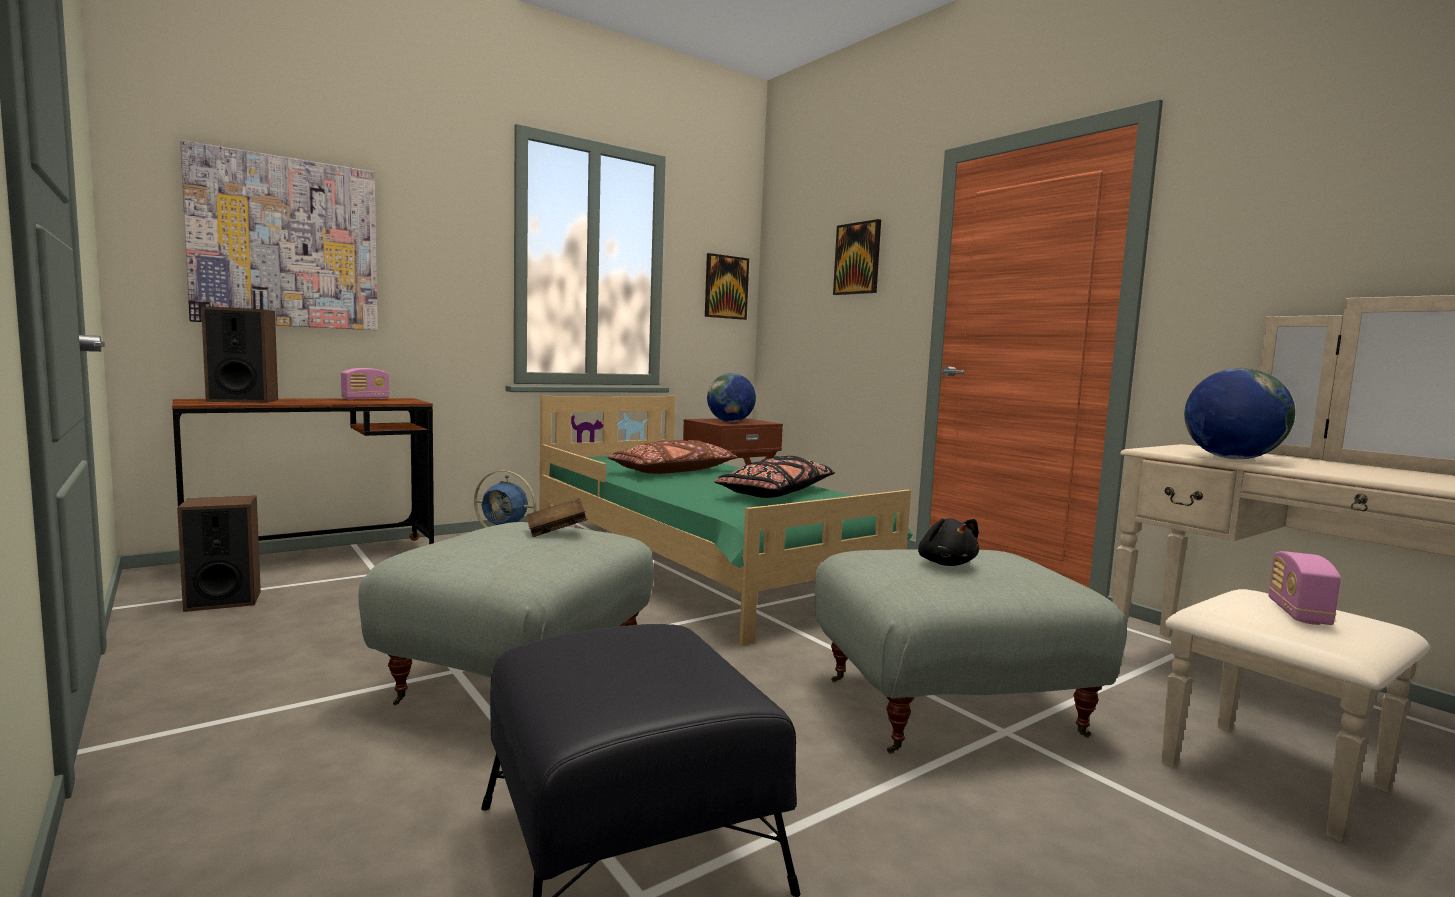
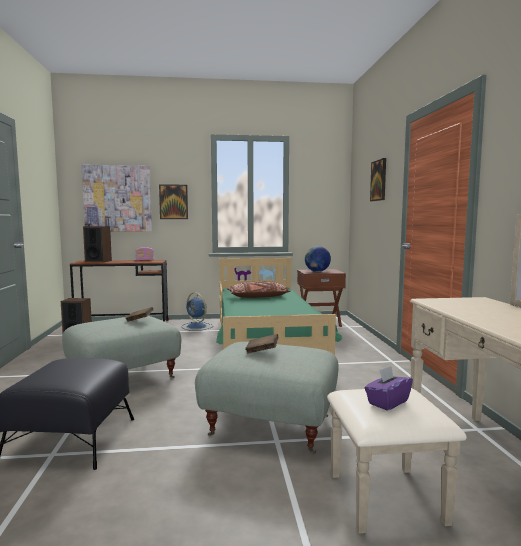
camera: 30 degrees right, 0 degrees up
picture [705,253,749,320] -> picture moved to [159,184,188,219]
black pillow [714,456,835,498] -> none
black plush toy [918,518,979,566] -> brown book [245,334,279,354]
globe [1184,368,1295,459] -> none
radio [1268,551,1341,625] -> purple tissue box [365,366,413,411]

